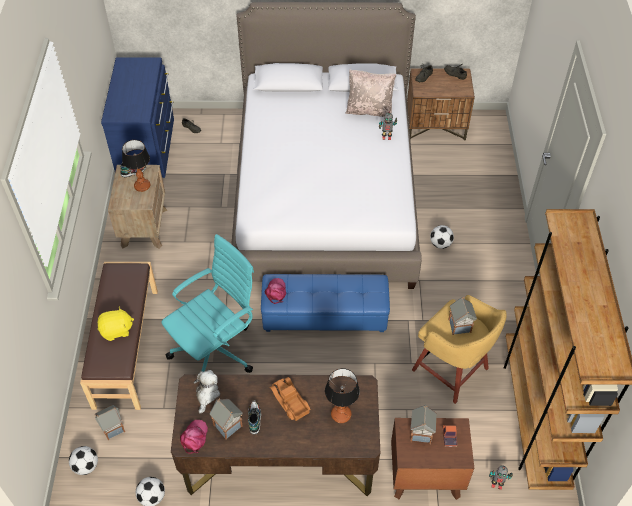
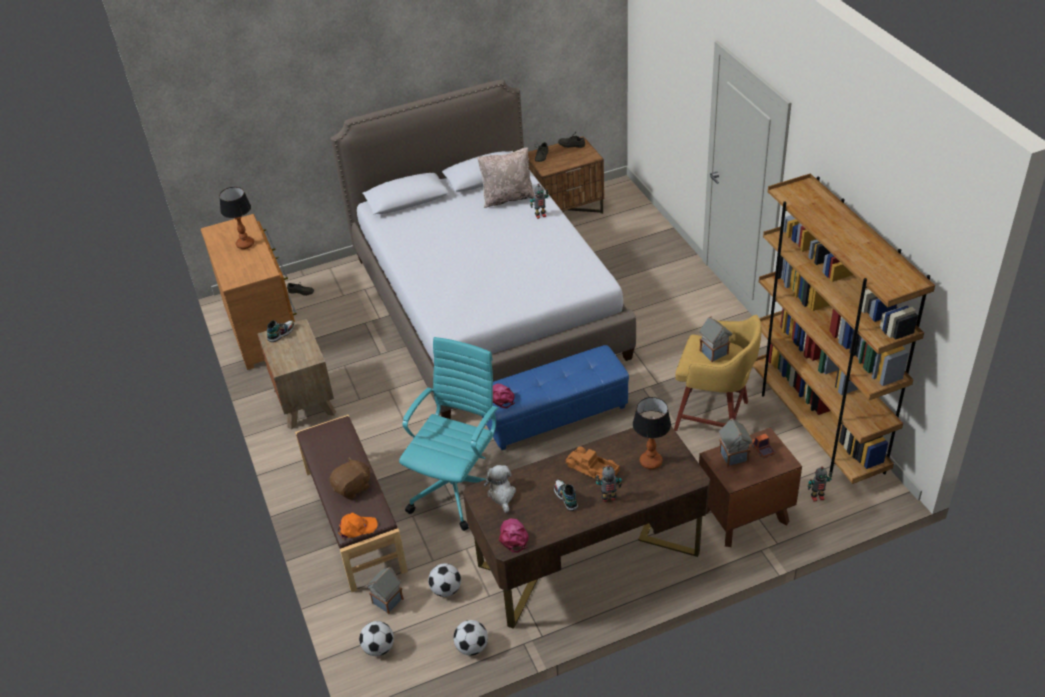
camera: 20 degrees left, 10 degrees down
yellow plush toy [98,306,134,341] -> brown plush toy [330,457,370,500]
blue dresser [101,57,174,178] -> brown dresser [201,214,297,370]
table lamp [122,140,150,192] -> table lamp moved to [219,187,254,249]
toy house [209,398,243,440] -> none
football [430,225,454,249] -> football moved to [428,563,461,597]
none -> orange cap [338,513,377,539]
none -> toy robot [596,465,622,502]

